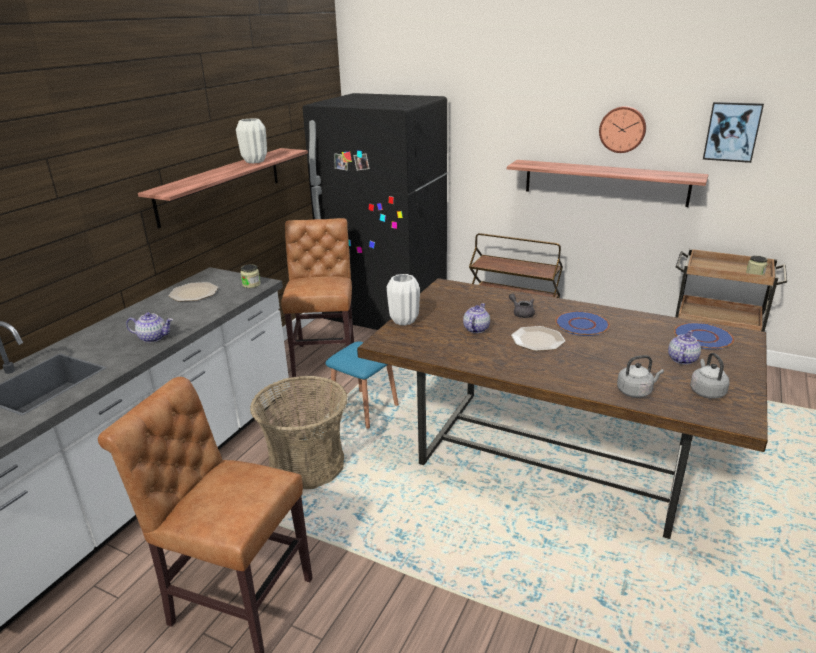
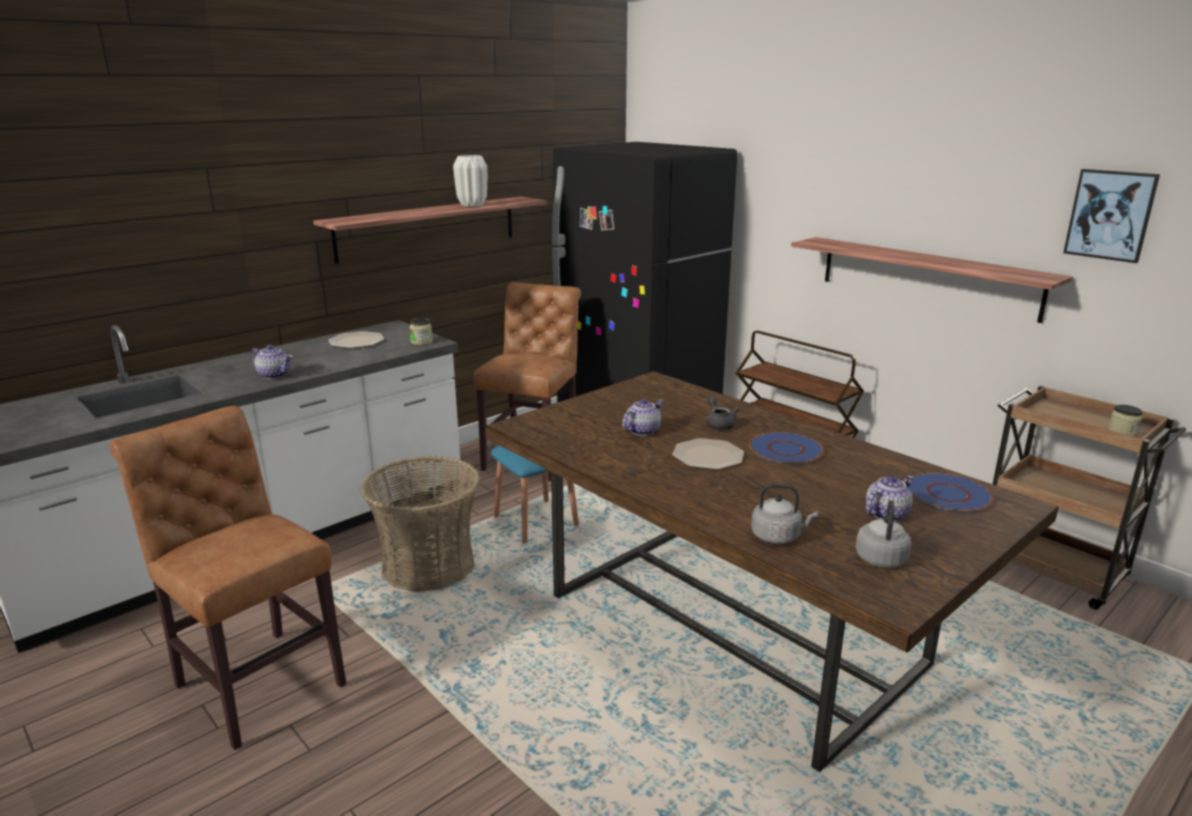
camera: 20 degrees right, 5 degrees down
white vase [387,274,420,326] -> none
wall clock [599,106,646,153] -> none

